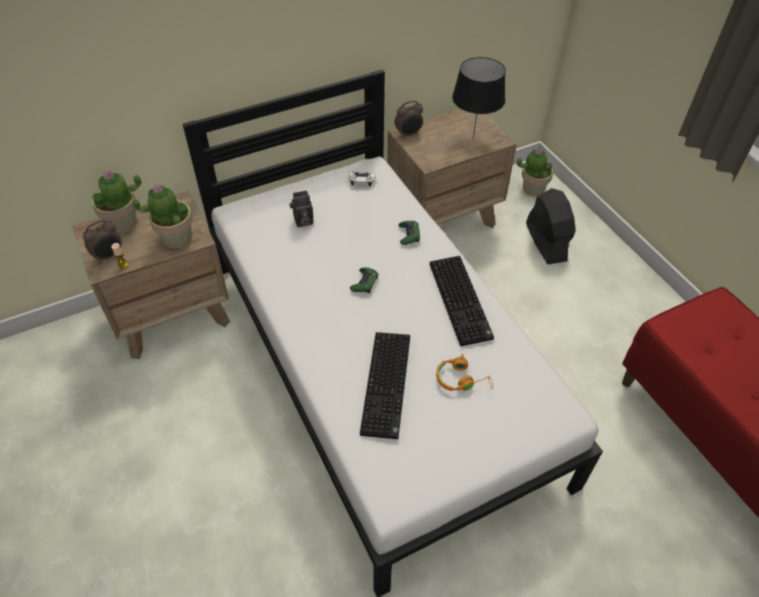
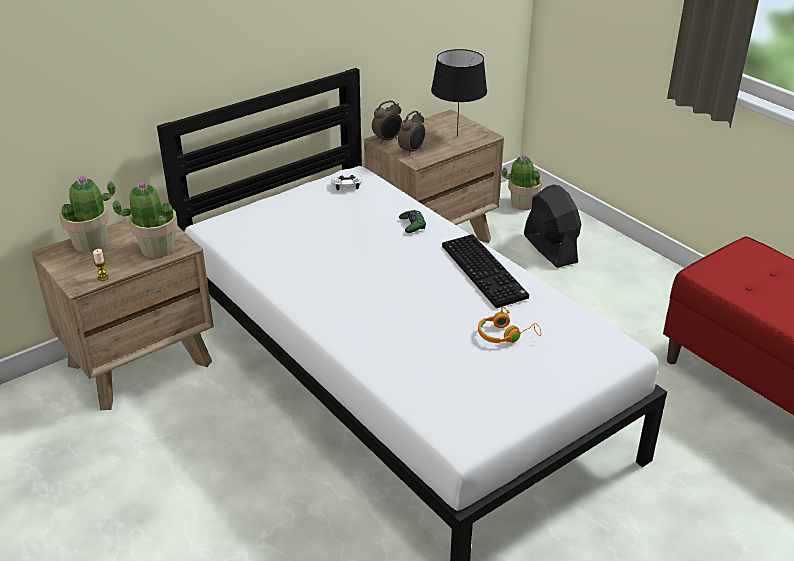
camera: 10 degrees left, 15 degrees down
alarm clock [83,220,122,263] -> alarm clock moved to [398,111,425,156]
camera [289,190,313,227] -> none
green game controller [350,267,378,293] -> none
keyboard [360,332,410,439] -> none

